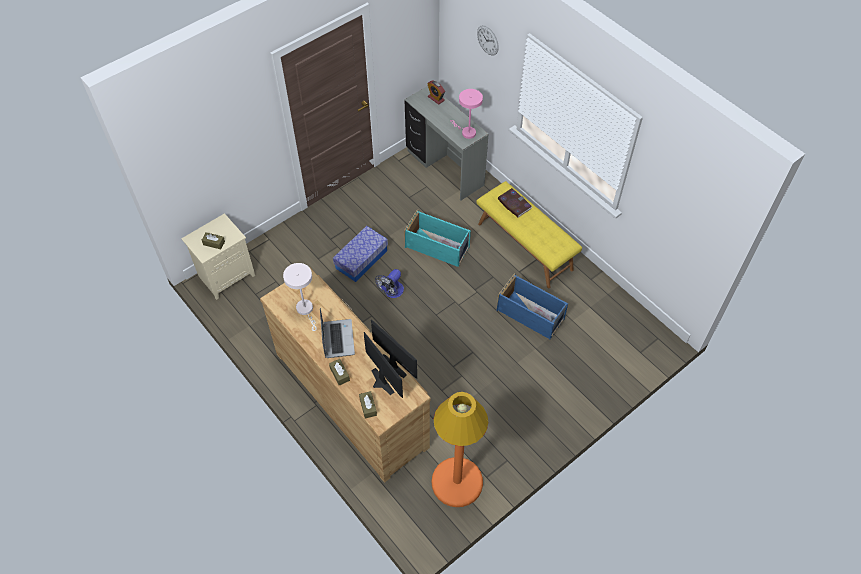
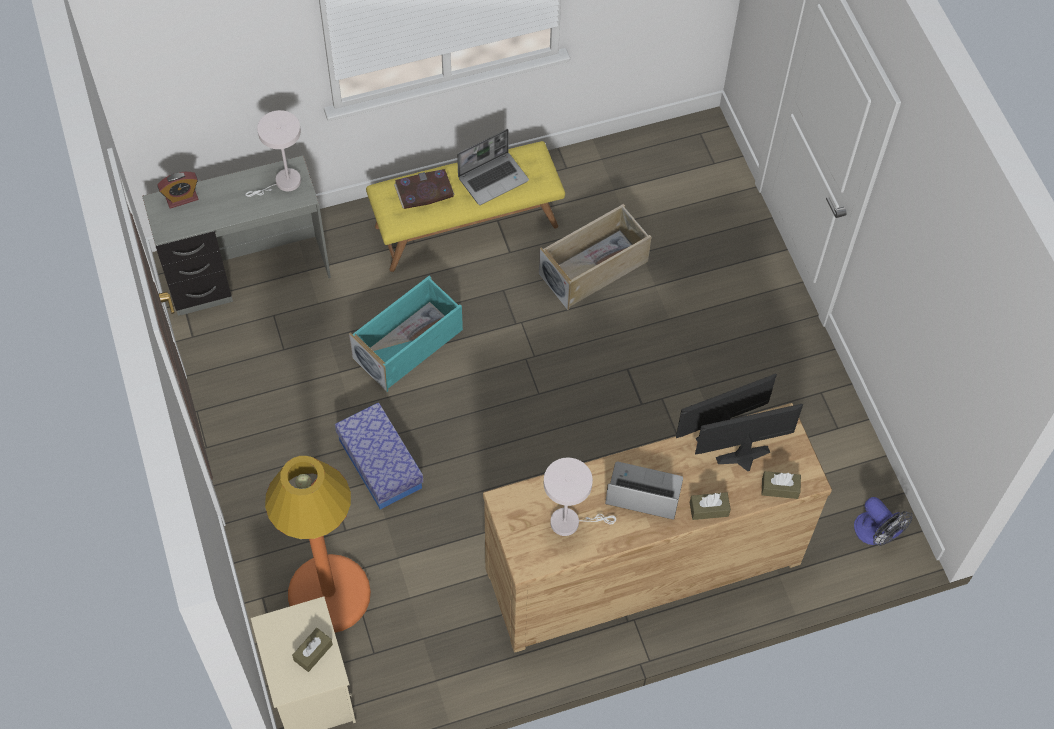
camera: 70 degrees left, 5 degrees up
fan [375,269,404,298] -> fan moved to [854,497,912,546]
orange floor lamp [431,392,488,507] -> orange floor lamp moved to [265,456,371,633]
pink table lamp [450,89,483,139] -> white table lamp [245,110,301,197]
wall clock [477,25,499,56] -> none
blue storage box [496,273,568,339] -> beige storage box [539,204,651,310]
none -> laptop [457,129,529,205]

